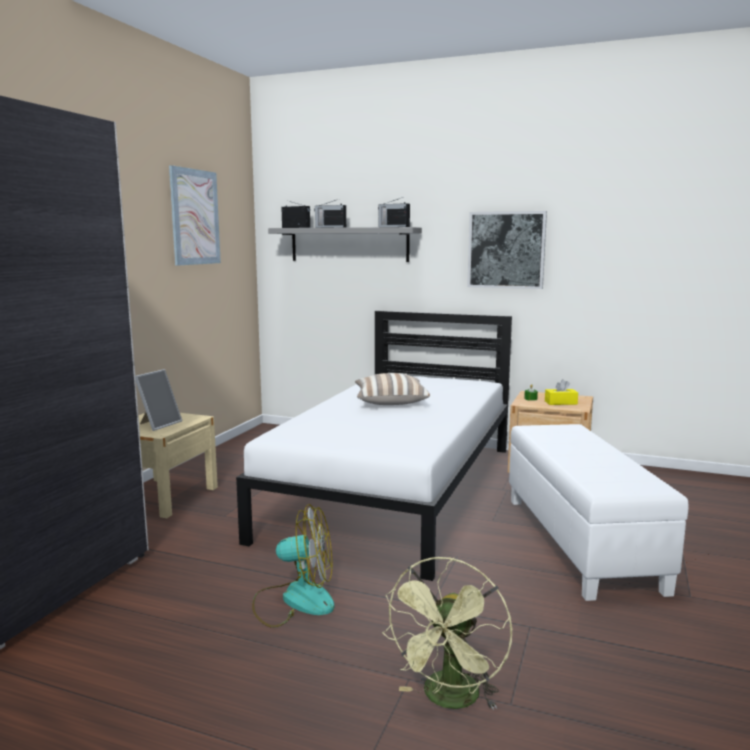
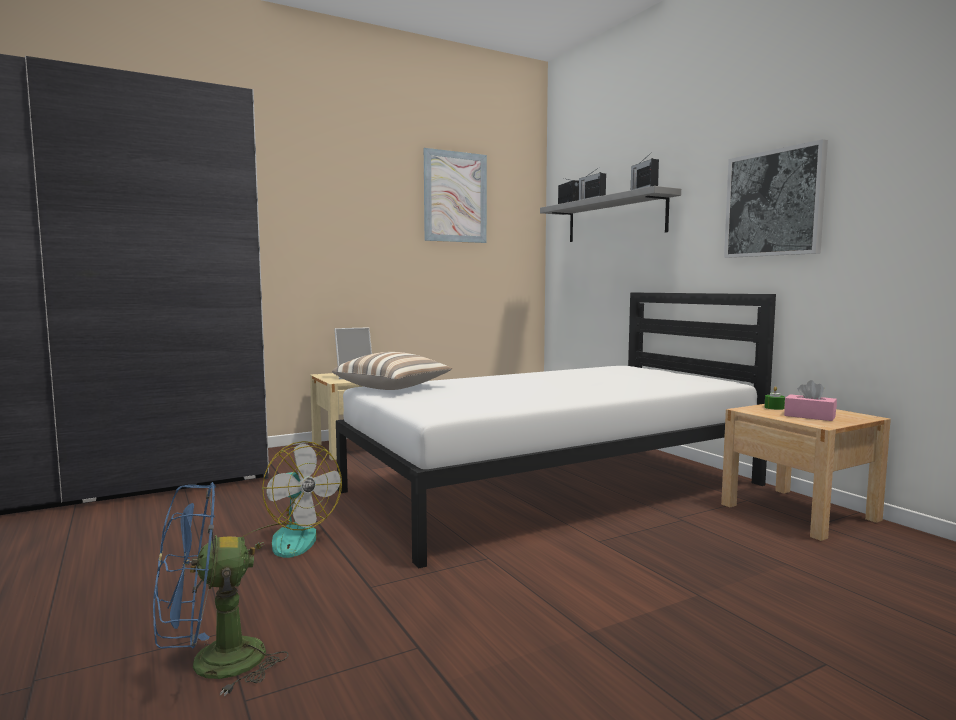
camera: 40 degrees right, 5 degrees down
pillow [355,373,430,405] -> pillow moved to [332,352,452,390]
green fan [382,557,512,710] -> blue fan [153,482,289,696]
white ottoman [509,424,689,601] -> none
yellow tissue box [545,379,578,405] -> pink tissue box [784,380,837,421]

